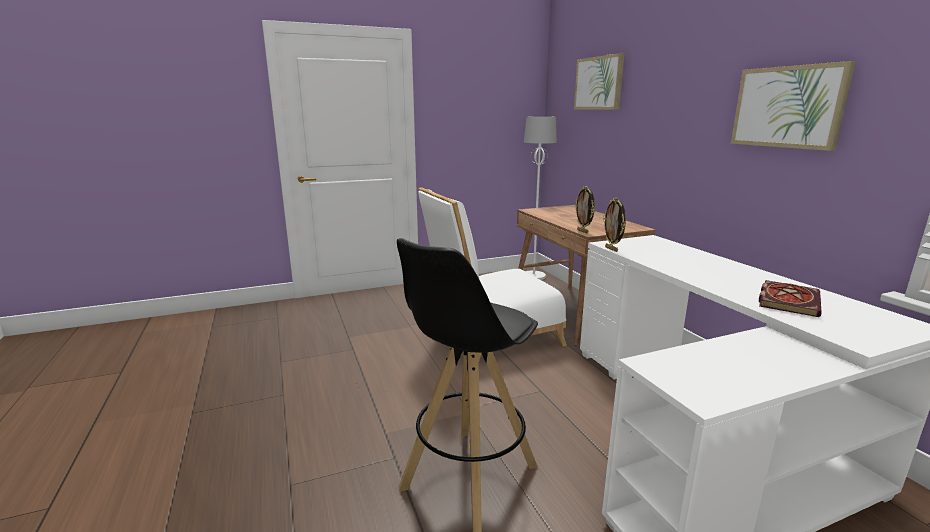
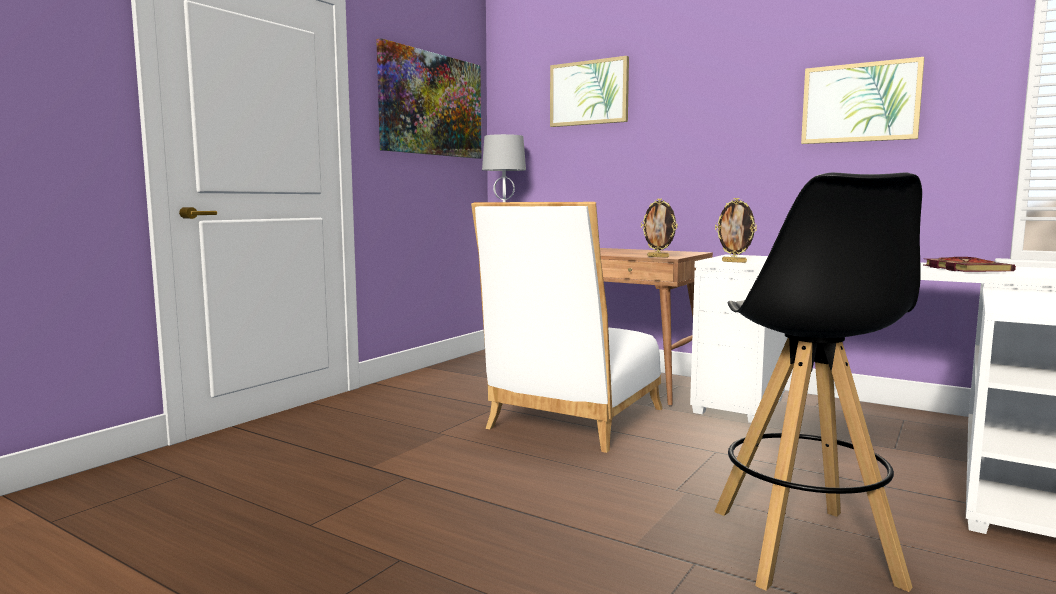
camera: 35 degrees left, 10 degrees down
none -> picture [376,38,482,159]

